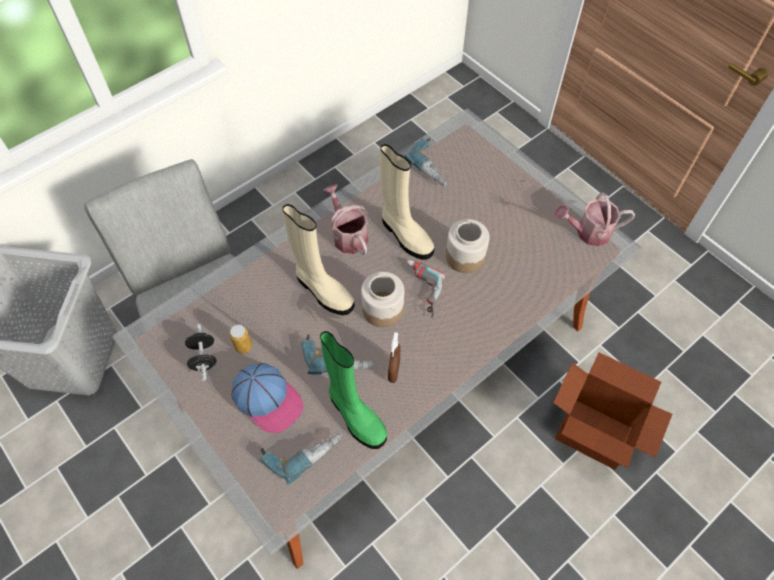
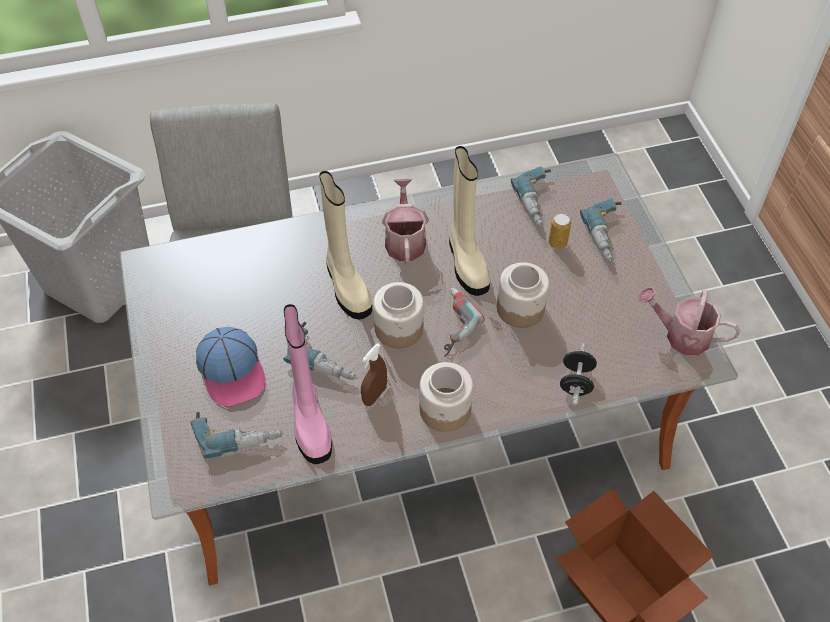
camera: 25 degrees right, 5 degrees down
black dumbbell [185,324,217,381] -> black dumbbell moved to [560,343,597,405]
can [229,325,252,354] -> can moved to [549,213,571,249]
green boot [320,331,387,449] -> pink boot [284,304,332,464]
none -> jar [419,362,473,432]
none -> power drill [580,198,622,262]

